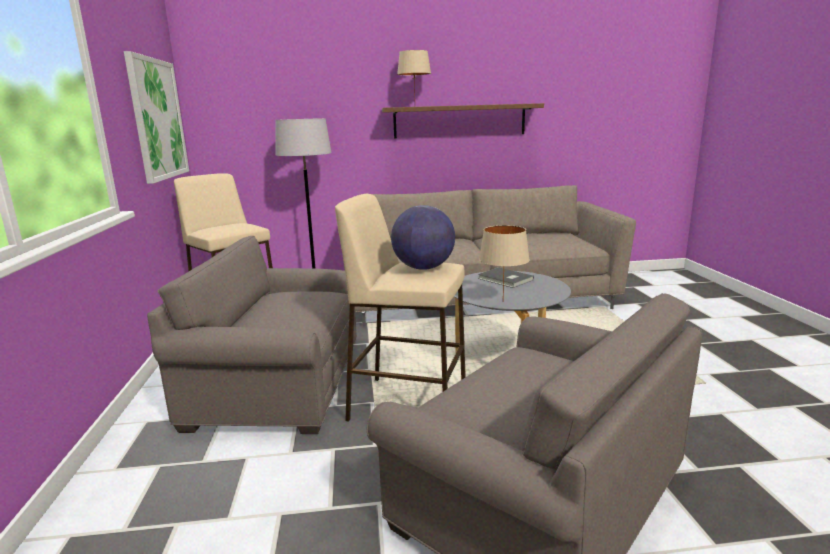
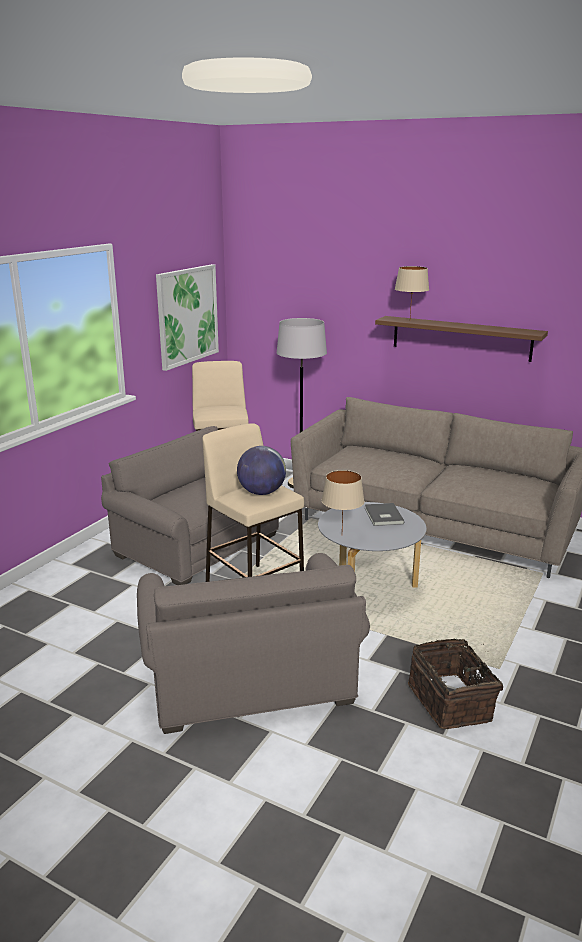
camera: 35 degrees right, 5 degrees up
none -> basket [408,638,503,729]

